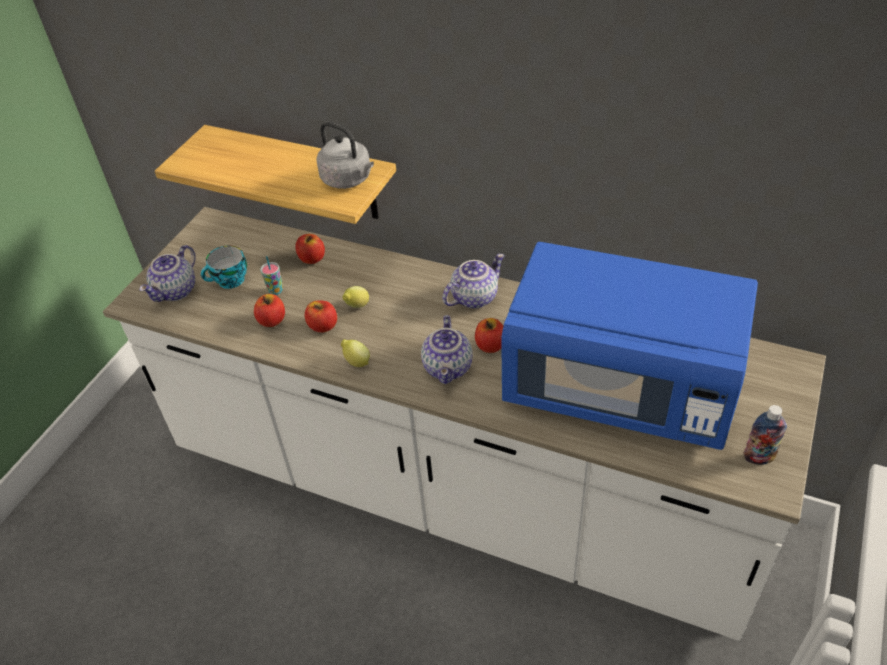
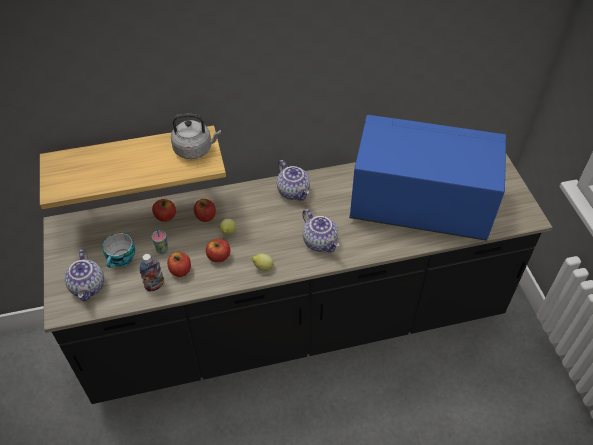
camera: 40 degrees left, 5 degrees up
white counter [103,207,826,641] -> black counter [43,154,552,404]
teapot [442,254,505,309] -> teapot turned 135 degrees clockwise [277,160,310,201]
apple [475,318,503,353] -> apple moved to [194,199,216,222]
blue microwave [501,242,758,450] -> blue microwave turned 150 degrees counterclockwise [349,115,506,241]
bottle [744,405,787,465] -> bottle moved to [139,254,164,292]

